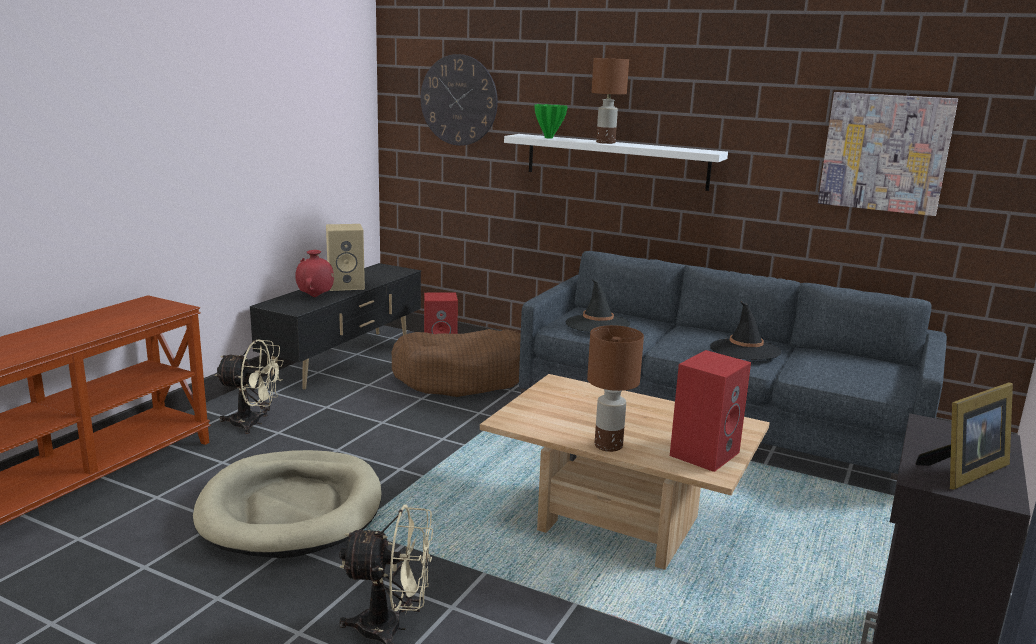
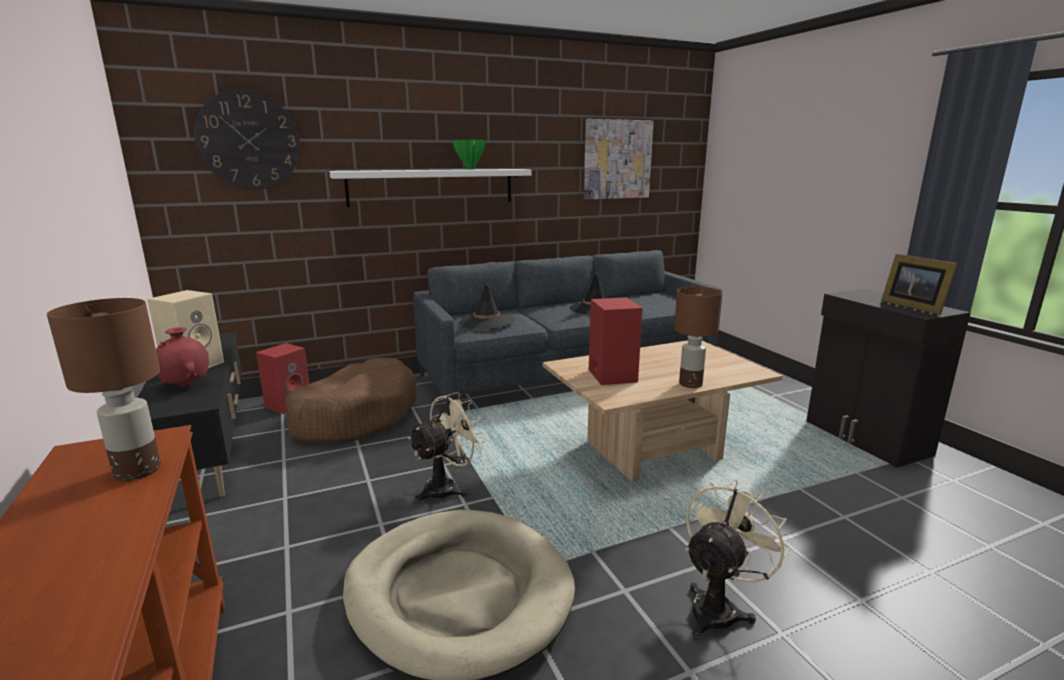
camera: 50 degrees left, 0 degrees up
beige fan [215,339,284,434] -> beige fan moved to [408,392,487,504]
green vase [534,104,568,138] -> green vase moved to [453,140,486,170]
brown table lamp [591,58,629,144] -> brown table lamp moved to [47,298,161,481]
red speaker [670,350,751,472] -> red speaker moved to [589,297,643,385]
picture frame [915,383,1013,490] -> picture frame turned 150 degrees clockwise [881,254,958,315]

